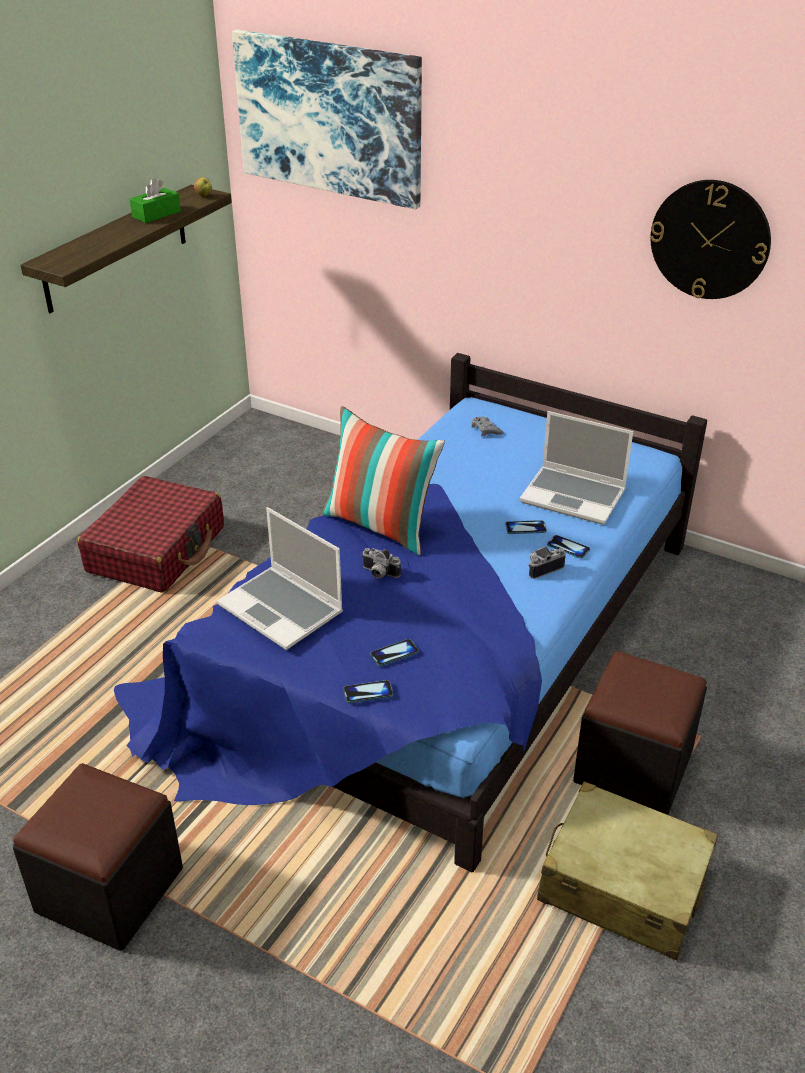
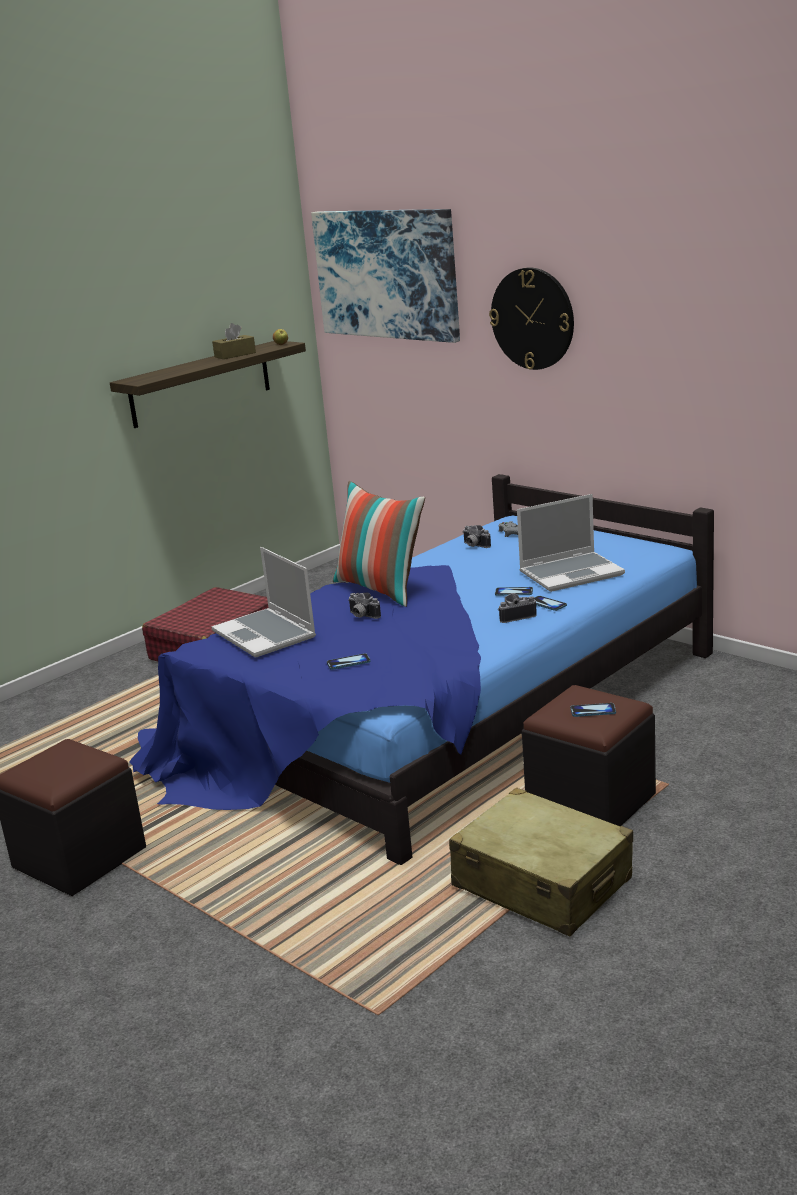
camera: 15 degrees right, 15 degrees down
green tissue box [130,178,181,223] -> brown tissue box [212,323,256,359]
phone [343,680,393,703] -> phone moved to [570,703,616,717]
laptop [519,411,633,525] -> laptop turned 60 degrees counterclockwise [517,494,625,592]
wall clock [650,180,771,299] -> wall clock moved to [489,267,574,370]
none -> camera [463,525,491,548]

